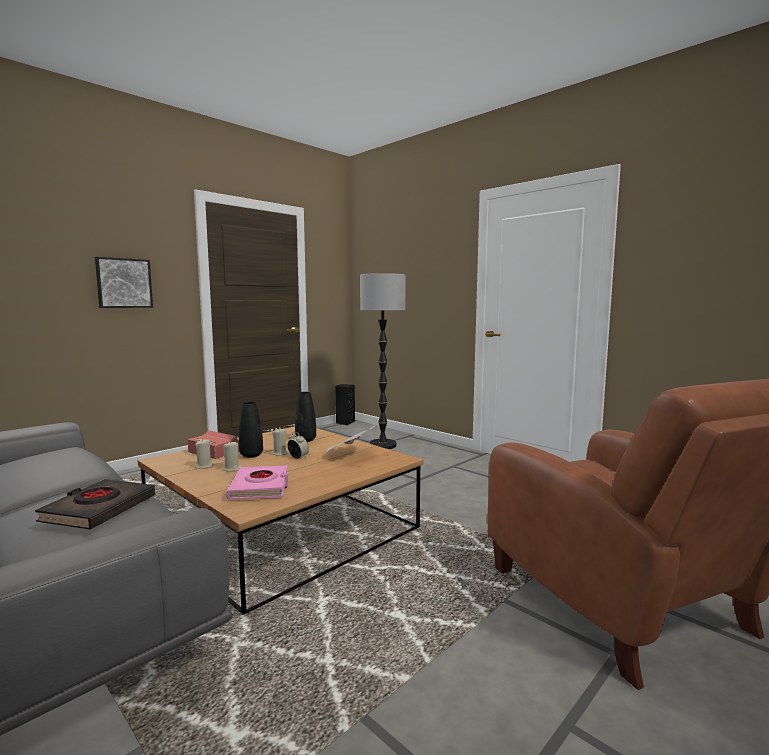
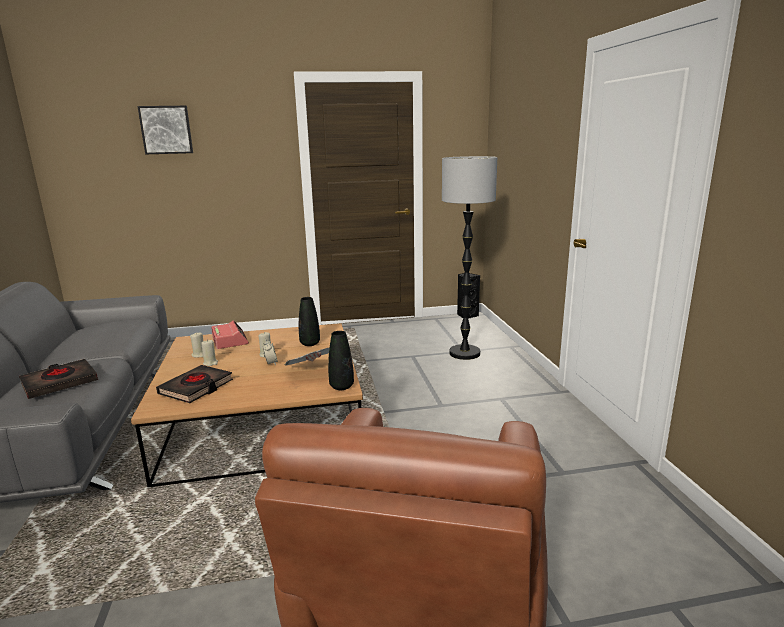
camera: 35 degrees right, 10 degrees up
picture [95,257,153,308] -> picture moved to [137,106,193,154]
pink book [226,465,288,500] -> black book [156,365,233,403]
black vase [239,402,263,458] -> black vase moved to [328,331,354,390]

